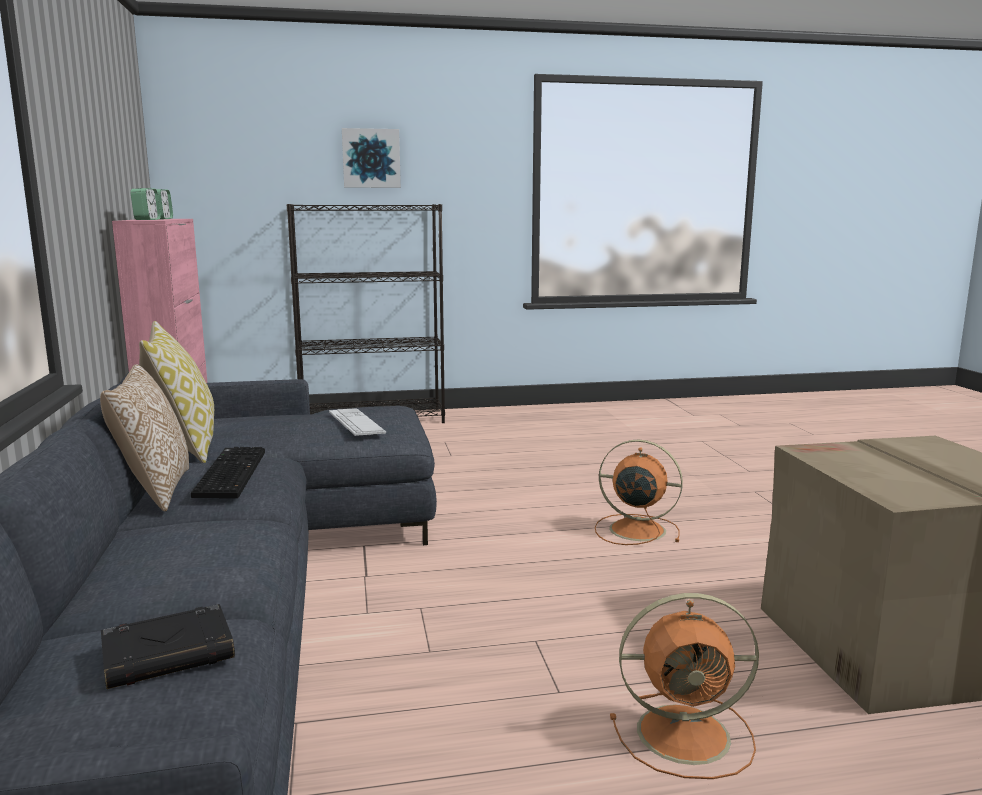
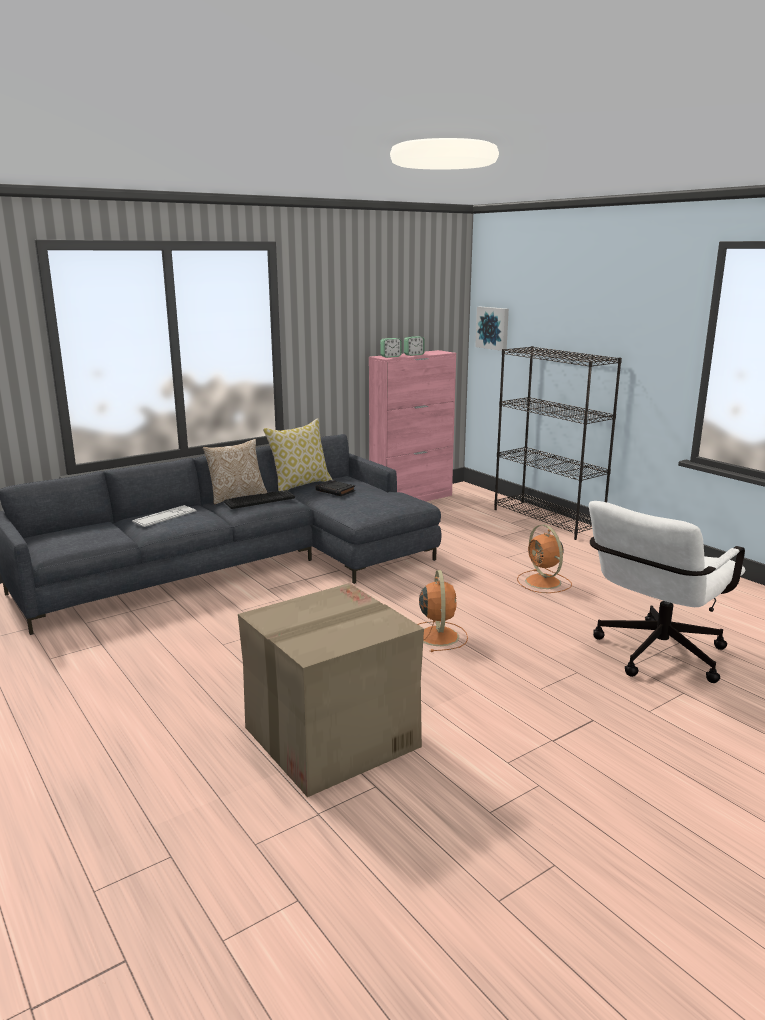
camera: 65 degrees right, 5 degrees up
black book [101,604,235,689] -> black book moved to [316,480,355,496]
keyboard [329,408,386,436] -> keyboard moved to [132,505,196,527]
picture [342,128,401,188] -> picture moved to [475,307,509,351]
orange fan [610,593,759,779] -> orange fan moved to [517,524,572,593]
none -> white office chair [589,501,745,683]

